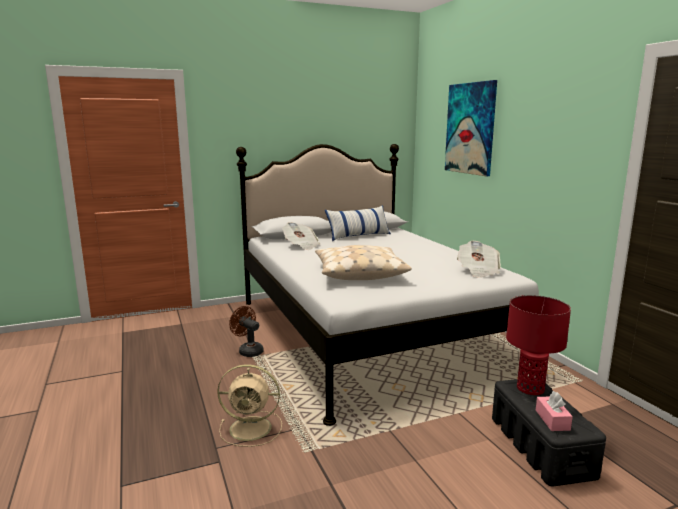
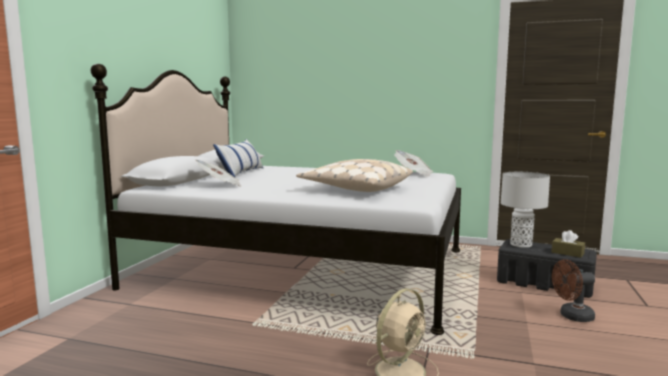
camera: 50 degrees left, 5 degrees down
brown fan [229,306,264,357] -> brown fan moved to [552,259,595,322]
picture [445,80,497,176] -> none
red table lamp [506,295,571,395] -> white table lamp [501,172,550,248]
pink tissue box [536,391,573,431] -> brown tissue box [552,230,585,258]

